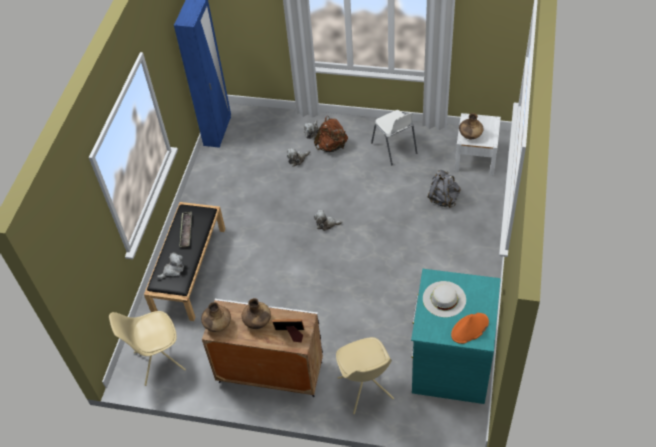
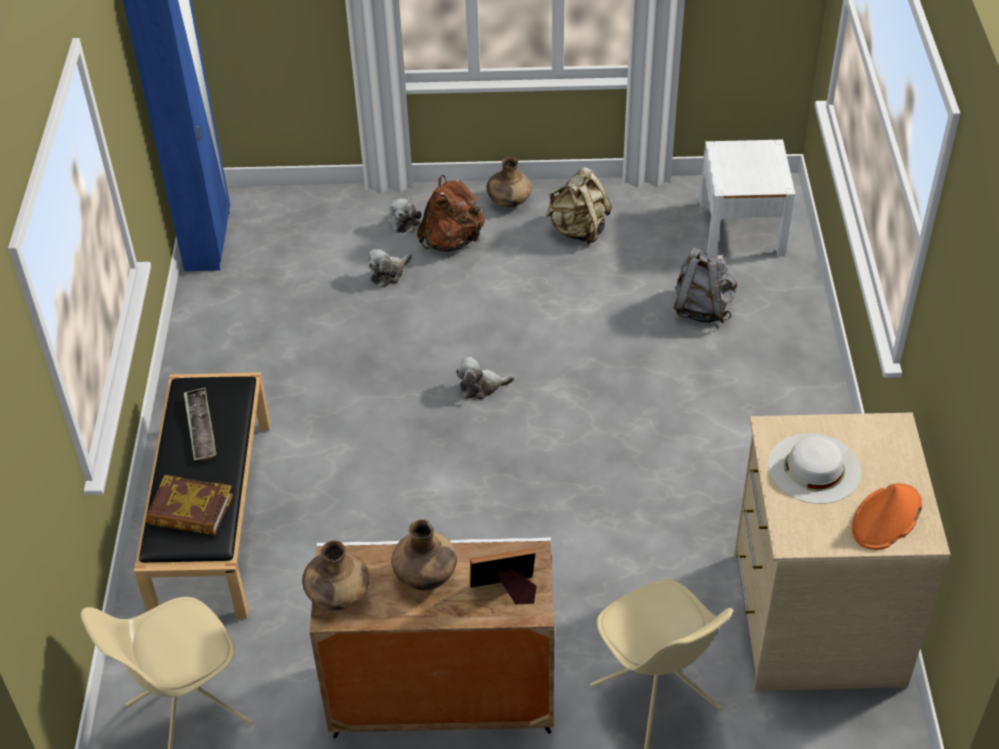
camera: 15 degrees left, 5 degrees down
plush toy [157,252,184,279] -> book [146,475,233,535]
white chair [371,110,417,166] -> beige backpack [545,167,612,245]
turquoise dresser [411,269,501,404] -> beige dresser [734,413,950,691]
brown vase [459,113,484,139] -> brown vase moved to [487,157,532,207]

